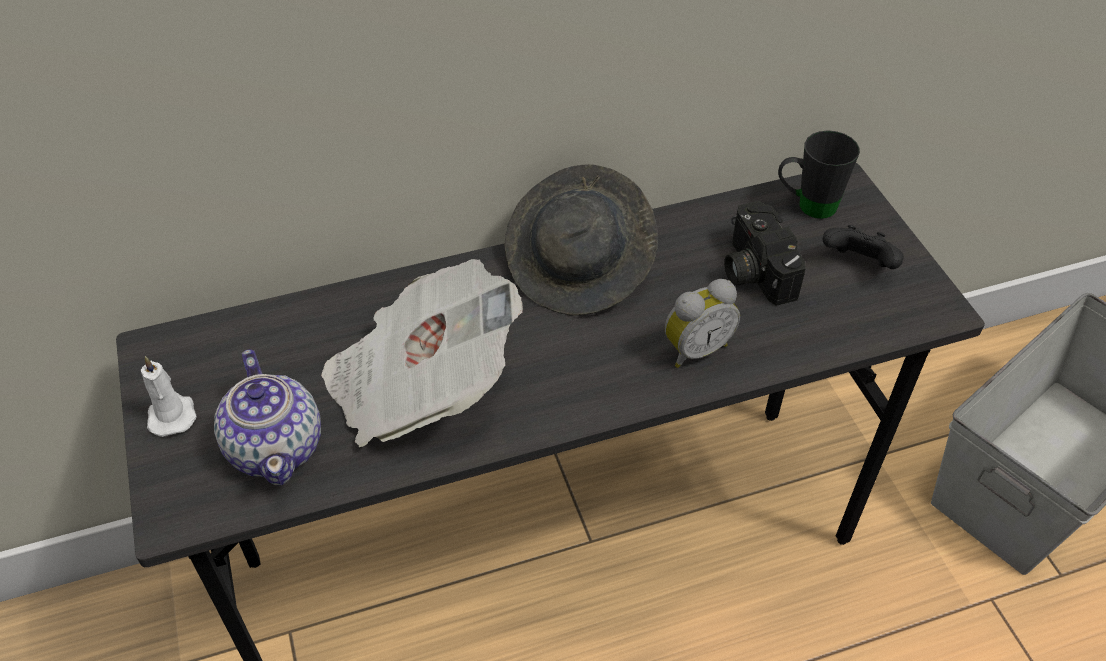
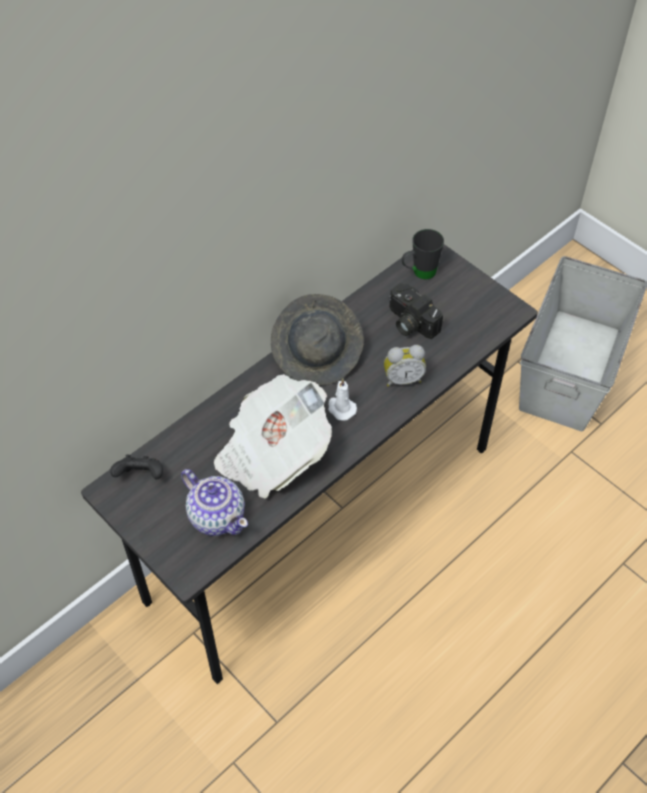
camera: 25 degrees left, 5 degrees up
white candle [141,356,197,437] -> white candle moved to [328,378,357,421]
alarm clock [665,279,740,368] -> alarm clock turned 45 degrees clockwise [384,345,426,387]
black game controller [823,225,904,269] -> black game controller moved to [110,455,163,480]

